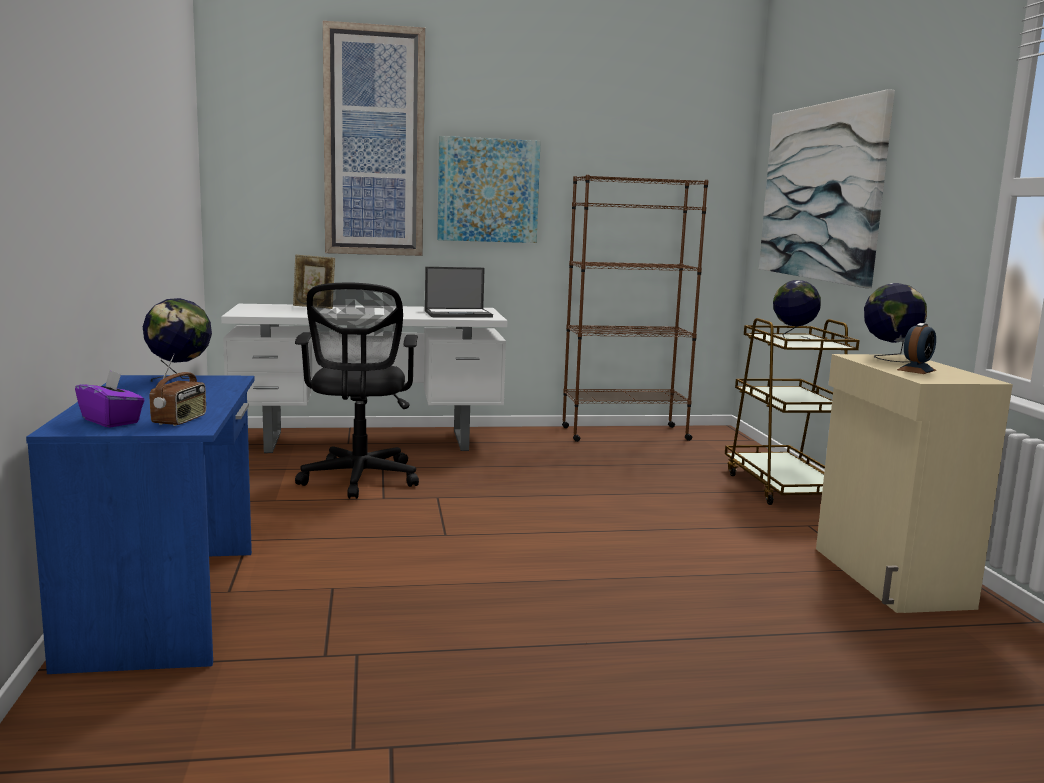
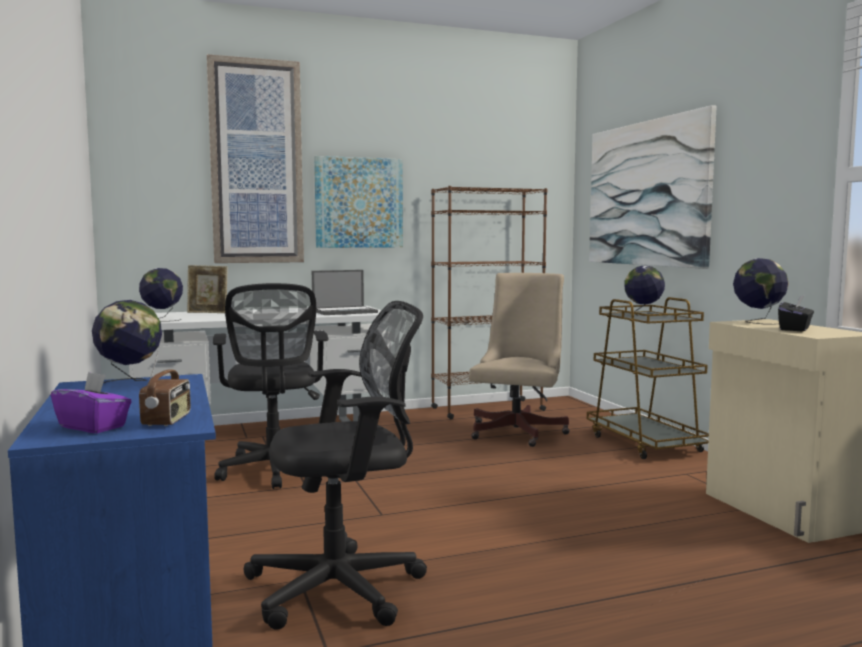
camera: 10 degrees left, 5 degrees down
alarm clock [897,323,936,374] -> black tissue box [778,296,814,331]
none -> globe [139,268,183,322]
none -> black office chair [244,301,427,630]
none -> beige office chair [469,273,570,447]

